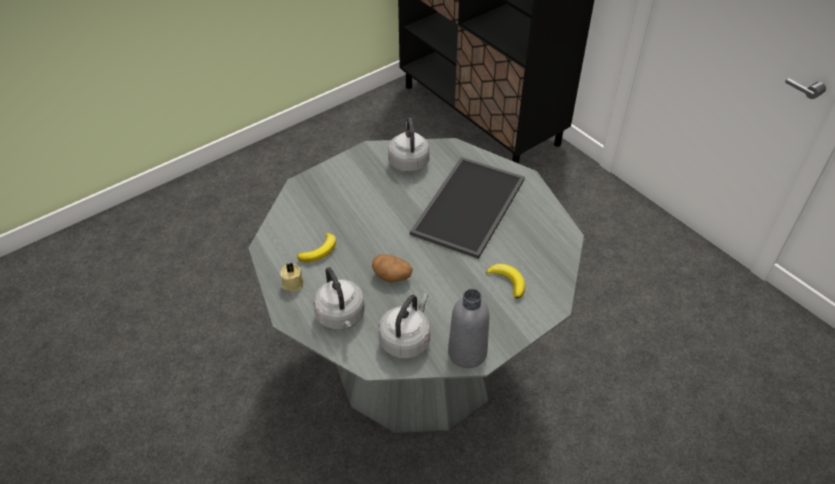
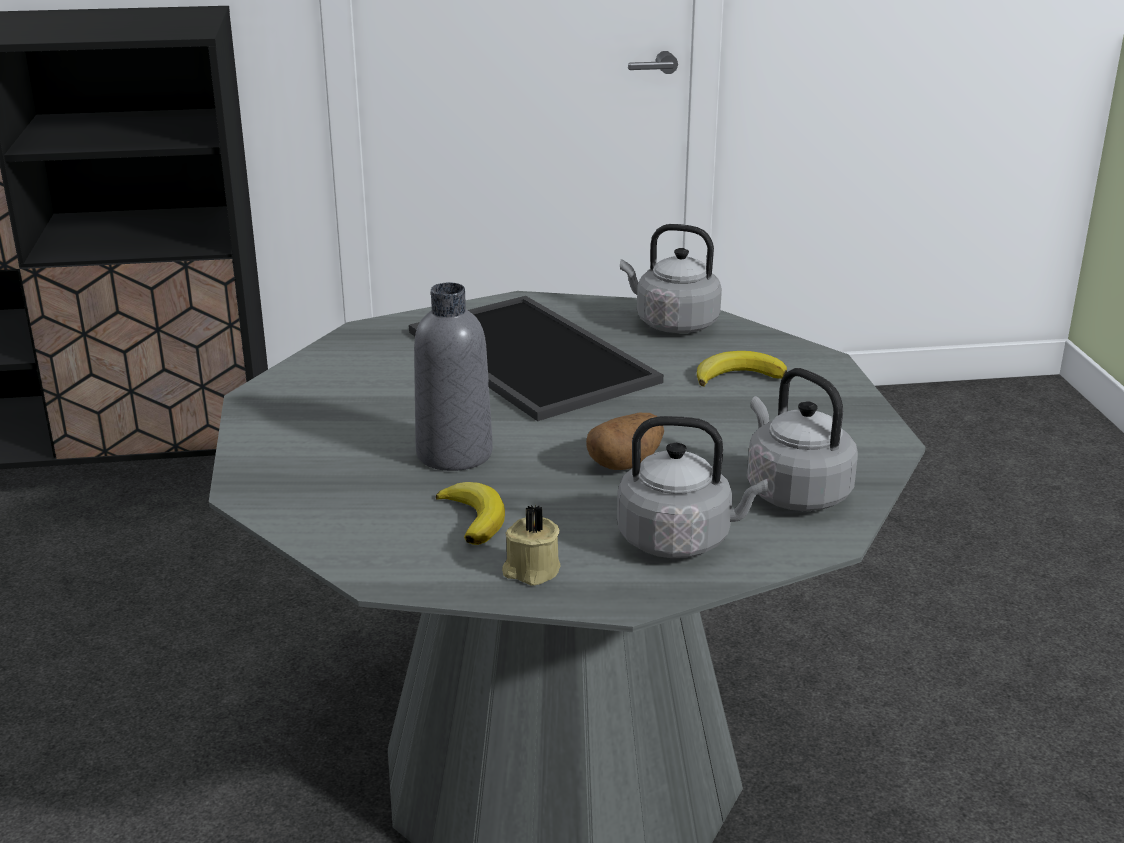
camera: 60 degrees left, 20 degrees down
grey kettle [388,117,430,173] -> grey kettle moved to [620,224,722,333]
grey bottle [448,289,490,368] -> grey bottle moved to [414,283,493,471]

